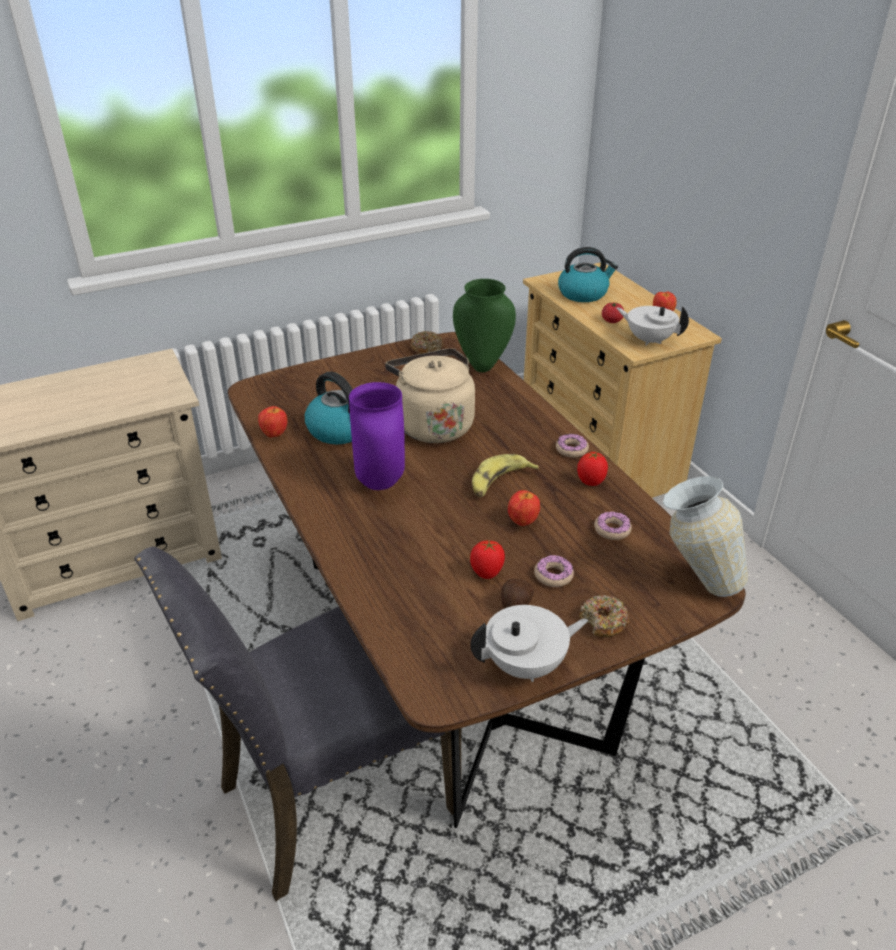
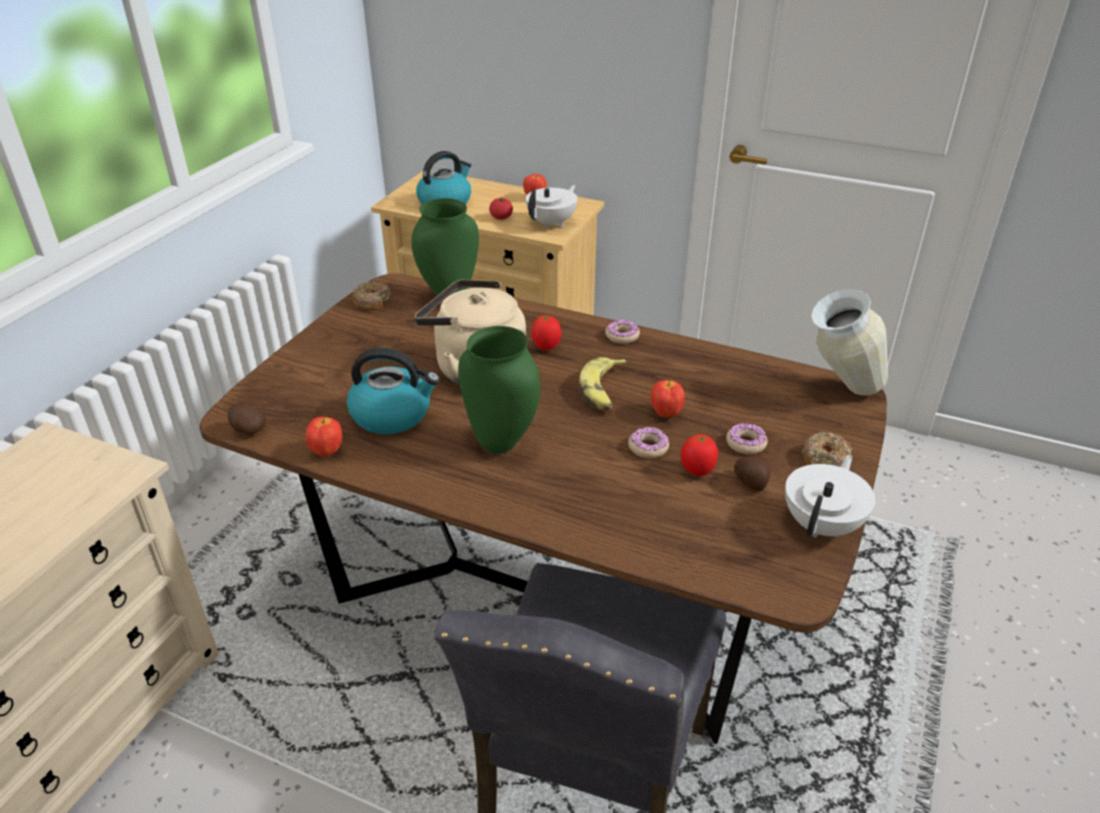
camera: 40 degrees left, 0 degrees up
purple vase [349,382,405,490] -> green vase [458,326,540,454]
tomato [577,452,608,486] -> tomato moved to [532,314,561,350]
donut [594,511,632,540] -> donut moved to [628,427,669,458]
white teapot [617,306,689,346] -> white teapot turned 135 degrees clockwise [526,185,578,228]
none -> potato [228,402,266,435]

